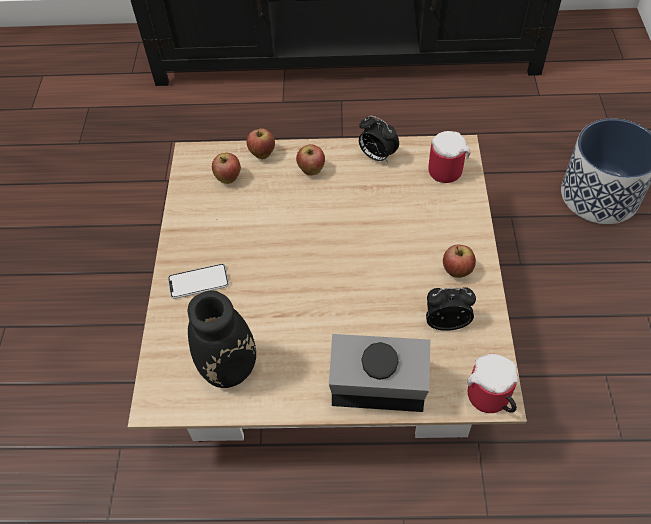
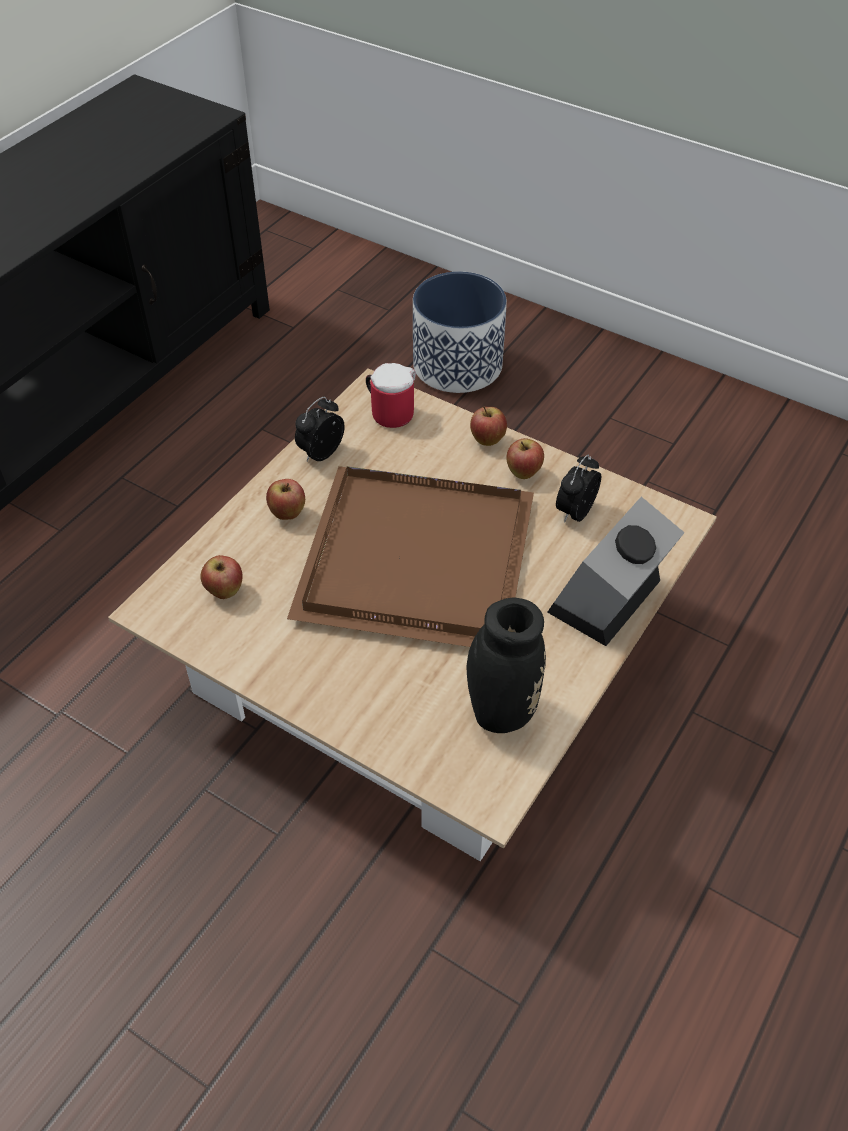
camera: 60 degrees left, 5 degrees down
phone [168,264,229,299] -> none
apple [247,127,275,159] -> apple moved to [470,406,507,446]
alarm clock [359,116,399,163] -> alarm clock turned 150 degrees clockwise [295,397,345,461]
mug [467,354,518,413] -> none
none -> brown tray [287,466,534,647]

